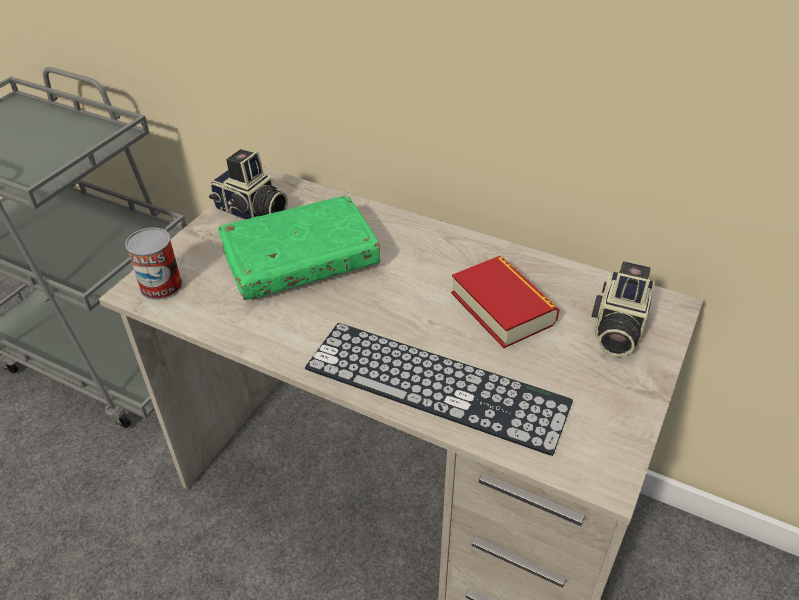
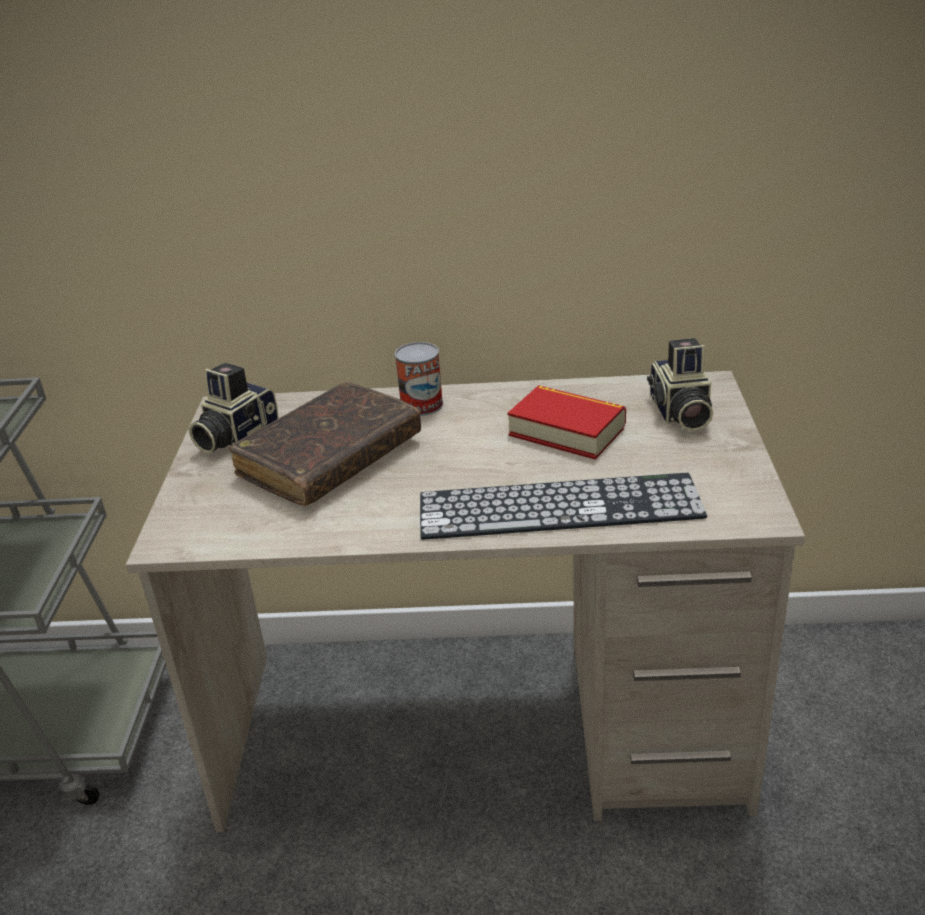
camera: 25 degrees left, 10 degrees down
can [125,227,182,300] -> can moved to [395,342,443,416]
camera [209,149,288,220] -> camera turned 120 degrees clockwise [189,363,279,453]
green book [218,196,380,300] -> brown book [228,382,421,506]

